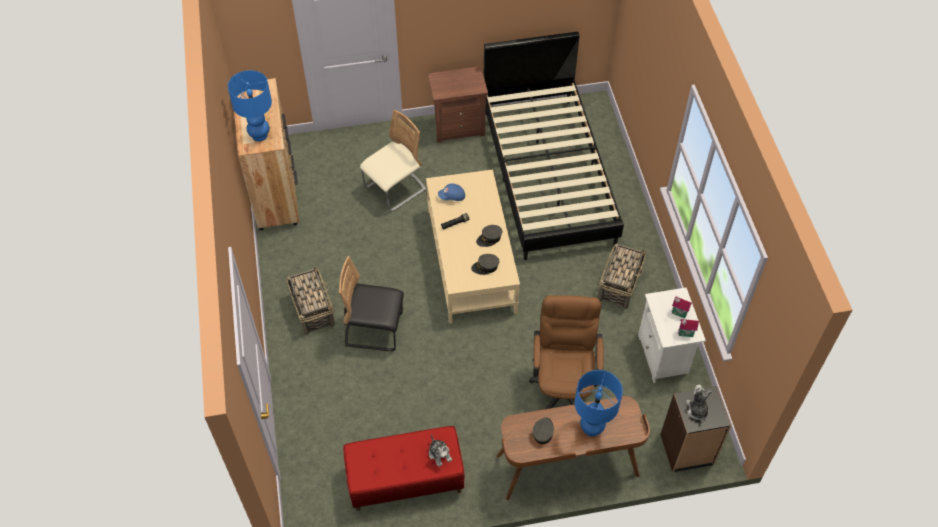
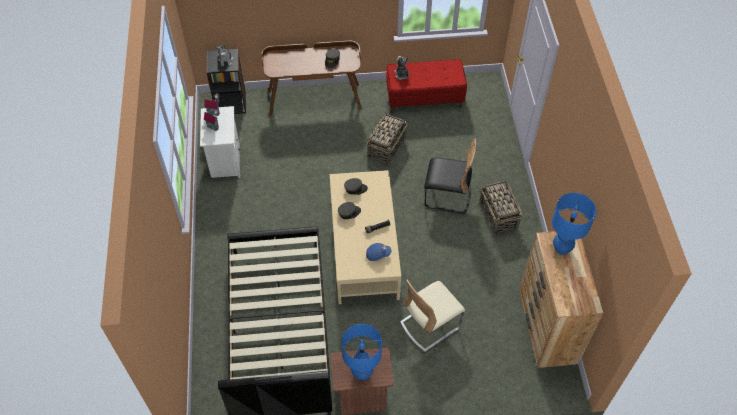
camera: 175 degrees left, 0 degrees up
brown office chair [529,295,604,409] -> none
blue table lamp [575,370,623,437] -> blue table lamp moved to [342,324,382,380]
basket [598,244,646,309] -> basket moved to [367,112,408,165]

